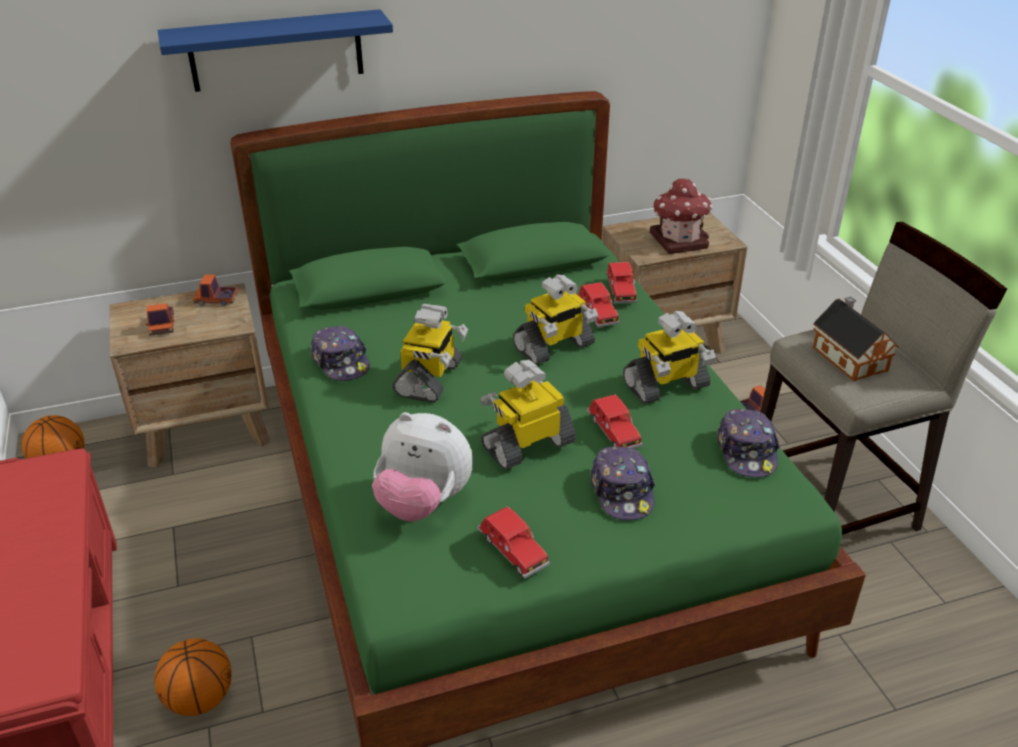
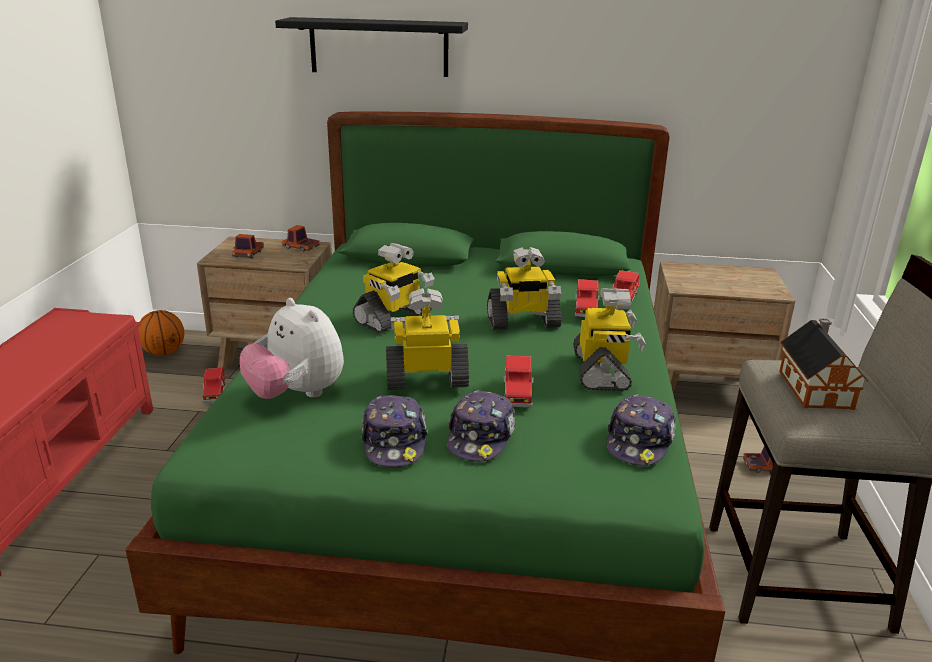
camera: 25 degrees right, 10 degrees down
basketball [154,638,232,716] -> none
blue shelf [158,9,393,92] -> black shelf [275,17,468,77]
cap [310,326,370,381] -> cap moved to [361,395,428,467]
red toy car [477,507,550,579] -> red toy car moved to [202,368,226,403]
toy robot [623,311,716,404] -> toy robot turned 90 degrees counterclockwise [573,288,646,391]
toy house [650,178,713,254] -> none

